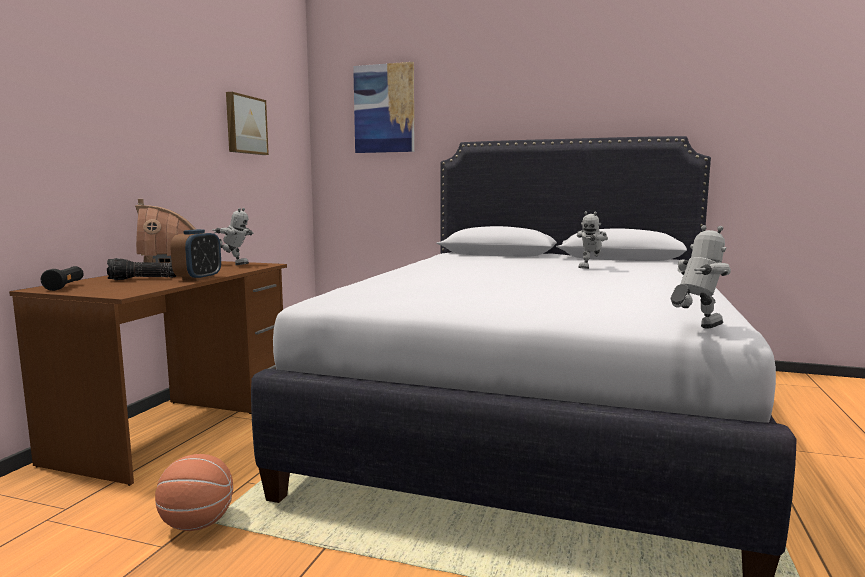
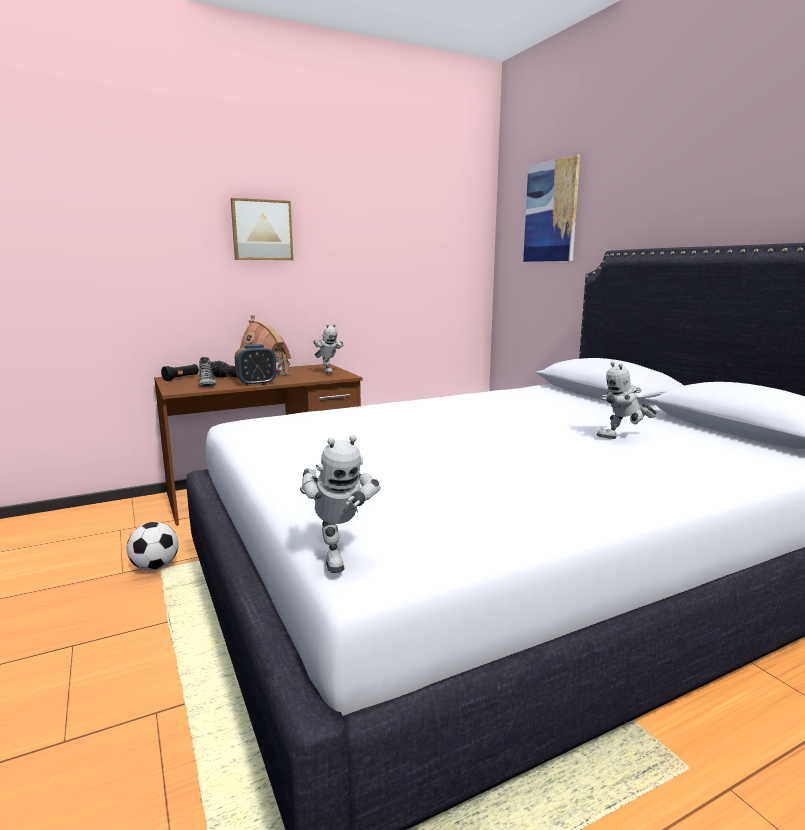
camera: 45 degrees right, 5 degrees up
basketball [155,454,233,531] -> football [127,522,179,571]
picture [226,92,269,155] -> picture moved to [231,198,293,260]
toy robot [671,225,731,328] -> toy robot turned 60 degrees clockwise [300,435,381,573]
none -> shoe [199,357,216,387]

